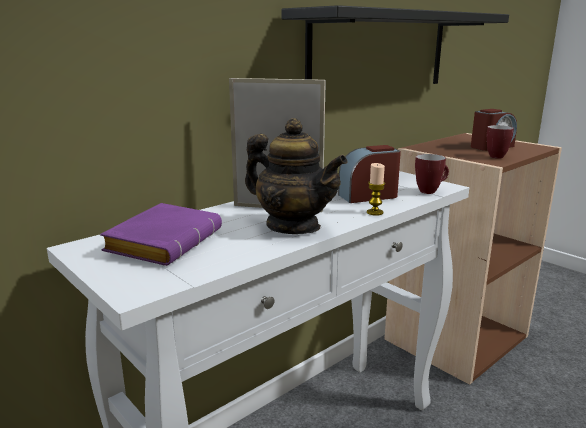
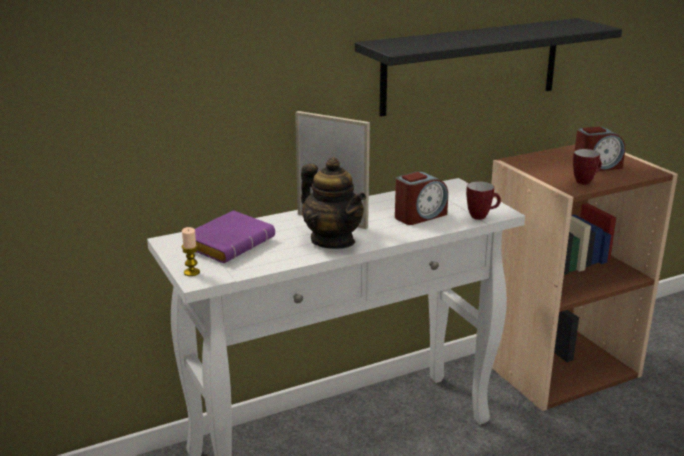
camera: 15 degrees right, 5 degrees up
alarm clock [338,145,401,203] -> alarm clock turned 150 degrees clockwise [395,171,448,225]
candle [367,163,385,216] -> candle moved to [181,227,200,276]

